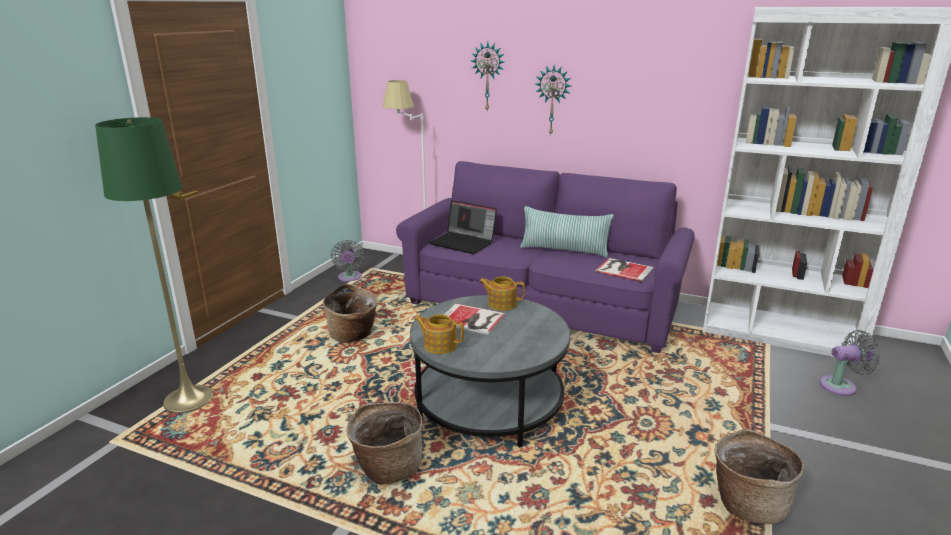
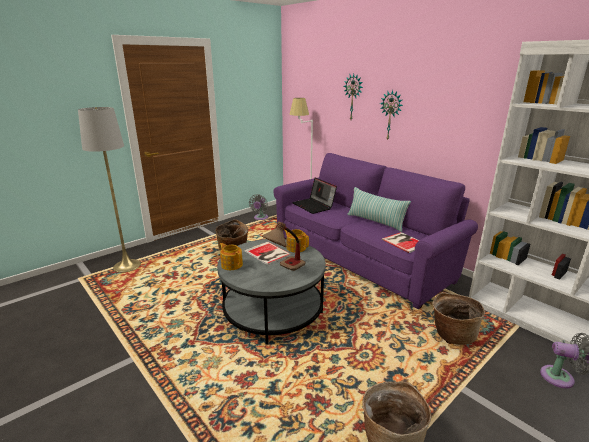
camera: 25 degrees right, 0 degrees up
green floor lamp [95,117,214,413] -> grey floor lamp [78,107,141,273]
basket [346,402,423,485] -> basket moved to [433,292,485,345]
none -> table lamp [262,222,306,271]

